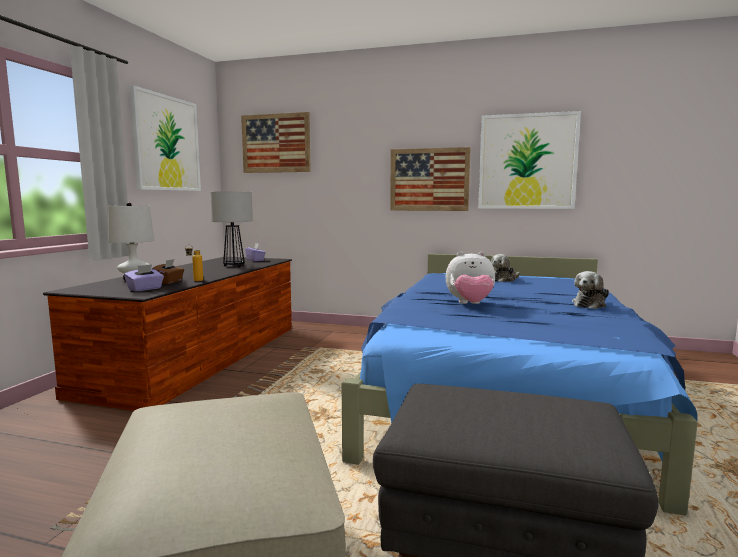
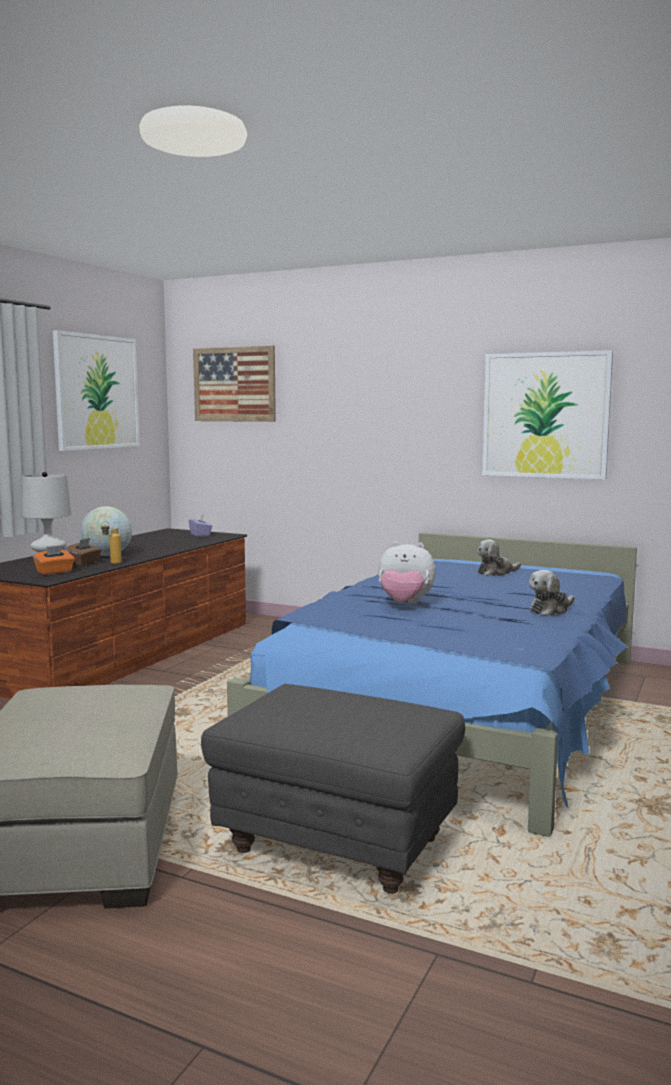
camera: 10 degrees right, 0 degrees up
purple tissue box [124,264,164,291] -> orange tissue box [33,545,75,575]
table lamp [210,191,253,267] -> none
picture [390,147,471,211] -> none
none -> globe [81,506,132,556]

